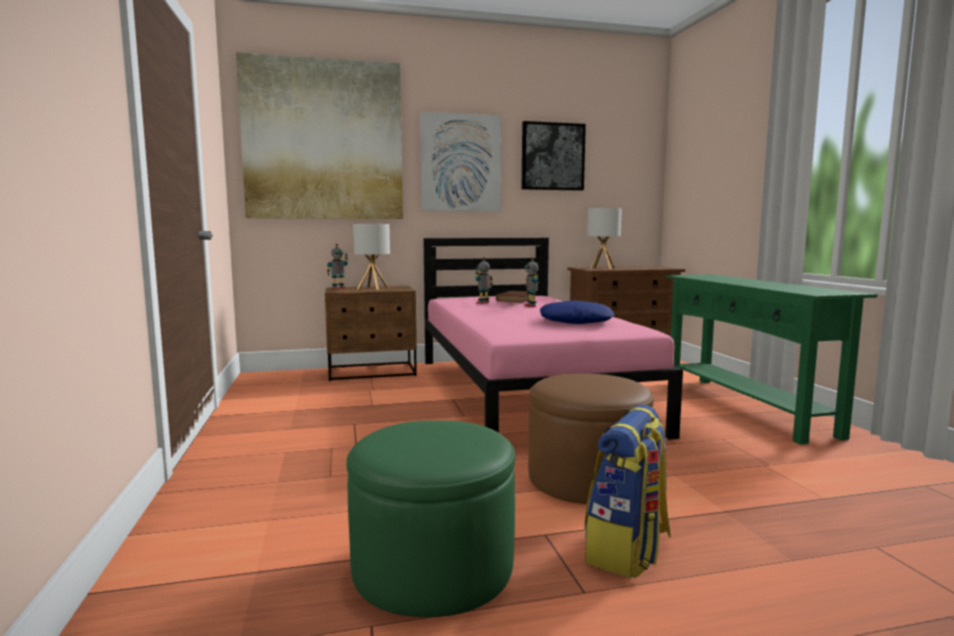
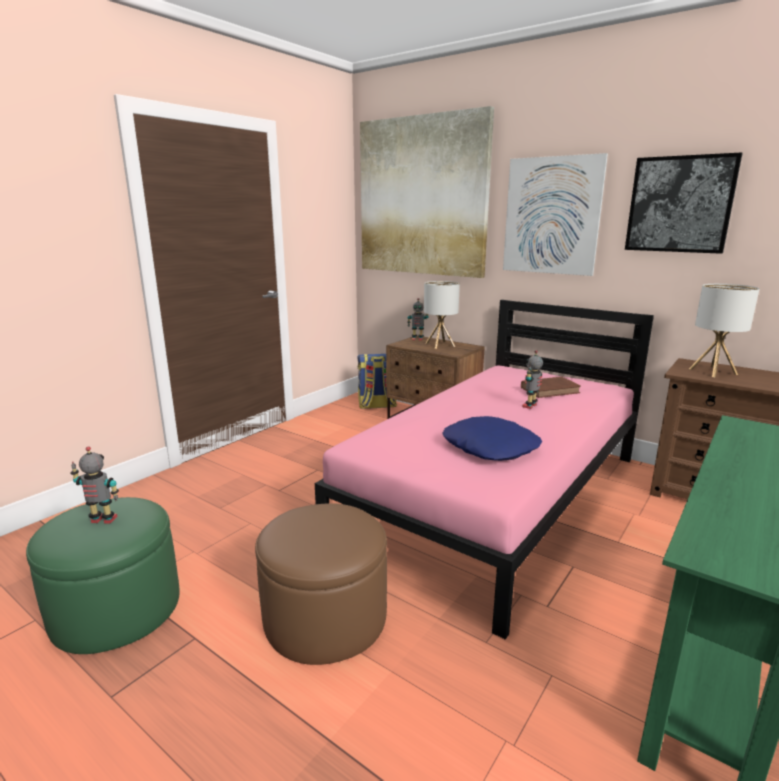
camera: 50 degrees right, 10 degrees up
toy robot [475,257,493,304] -> toy robot moved to [70,446,119,524]
backpack [584,405,671,579] -> backpack moved to [358,354,397,409]

